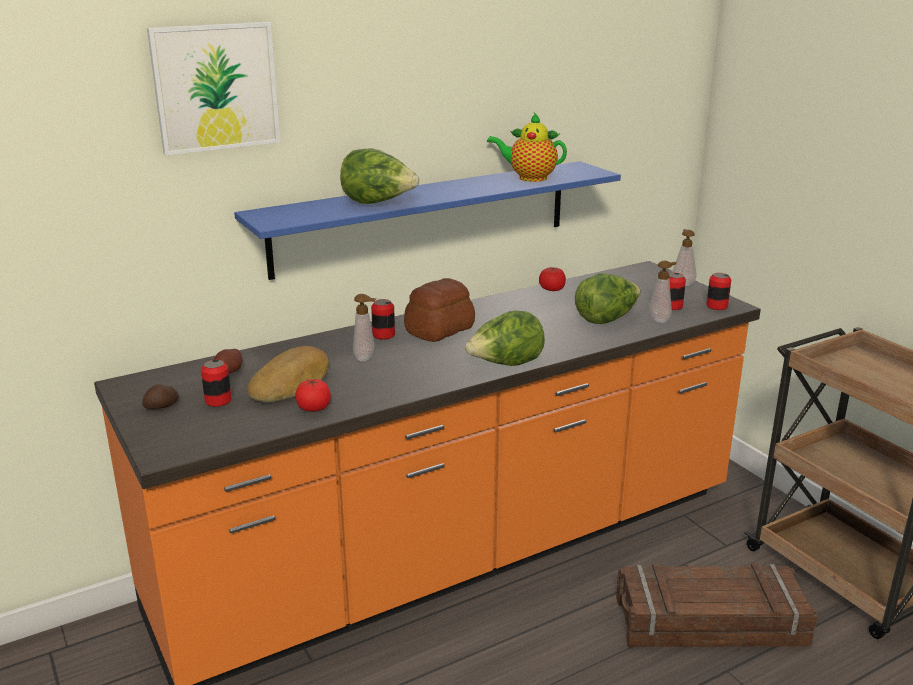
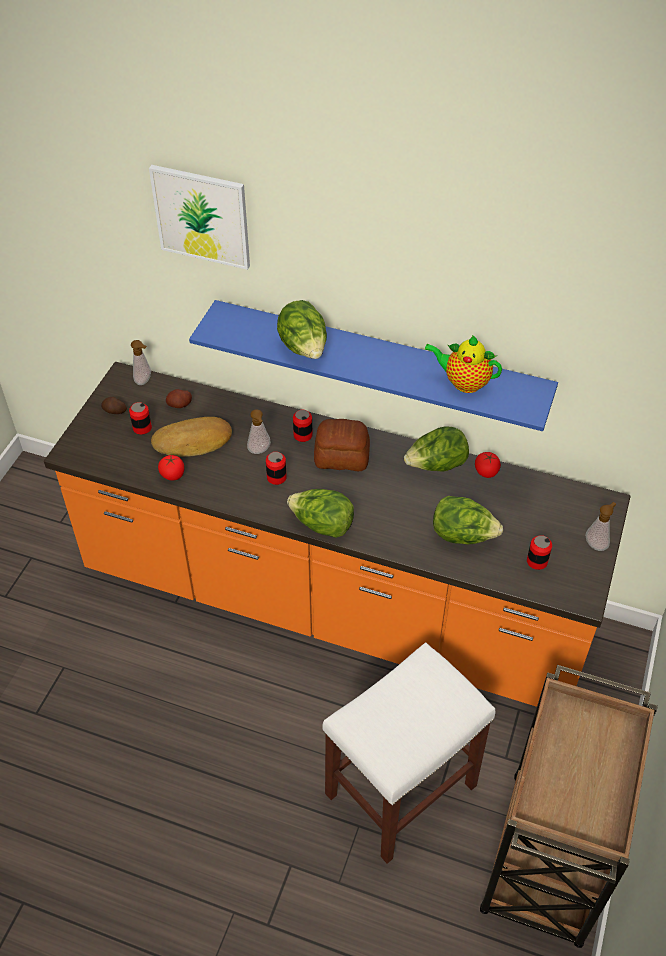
camera: 50 degrees right, 25 degrees up
teapot [487,113,567,182] -> teapot turned 45 degrees counterclockwise [424,335,502,393]
crate [616,563,817,647] -> white stool [323,642,495,864]
soap dispenser [649,261,677,323] -> soap dispenser moved to [131,340,151,385]
can [706,273,731,310] -> can moved to [266,452,287,485]
none -> lettuce [404,426,469,472]

